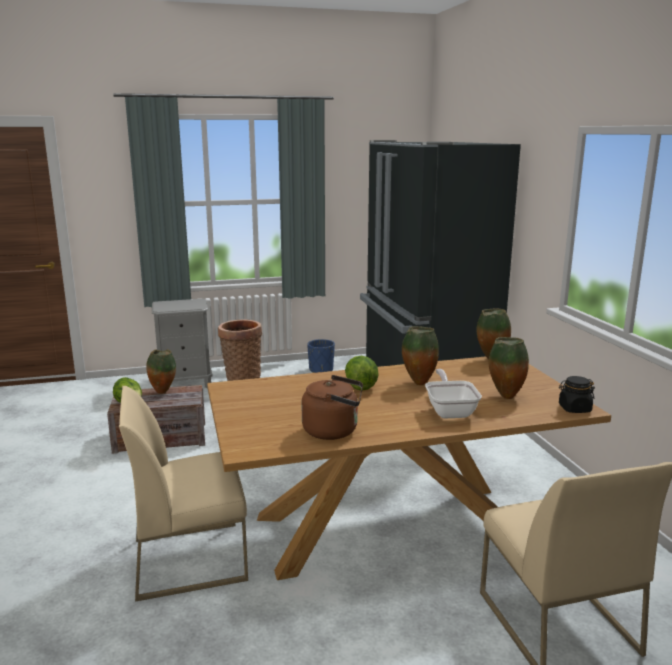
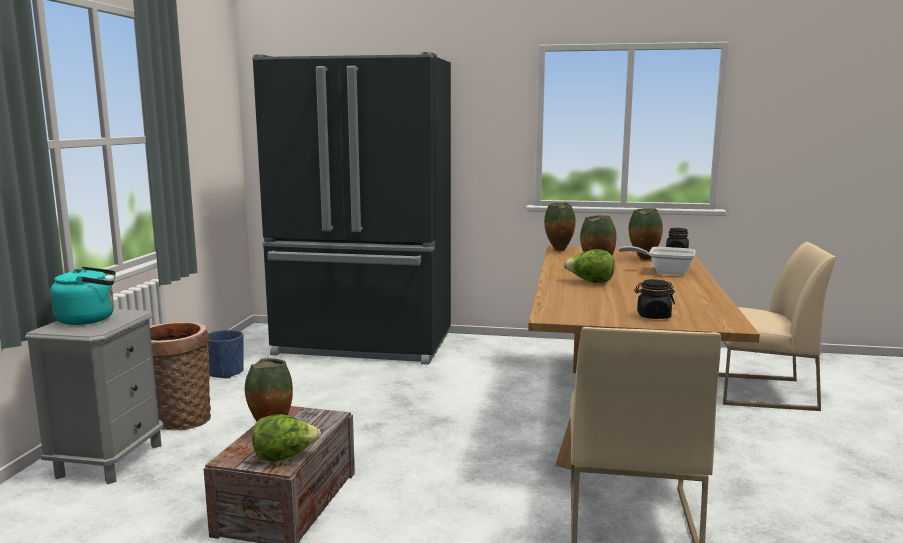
camera: 65 degrees left, 5 degrees down
brown kettle [301,375,363,440] -> none
none -> turquoise kettle [50,267,116,325]
none -> black jar [634,279,675,319]

